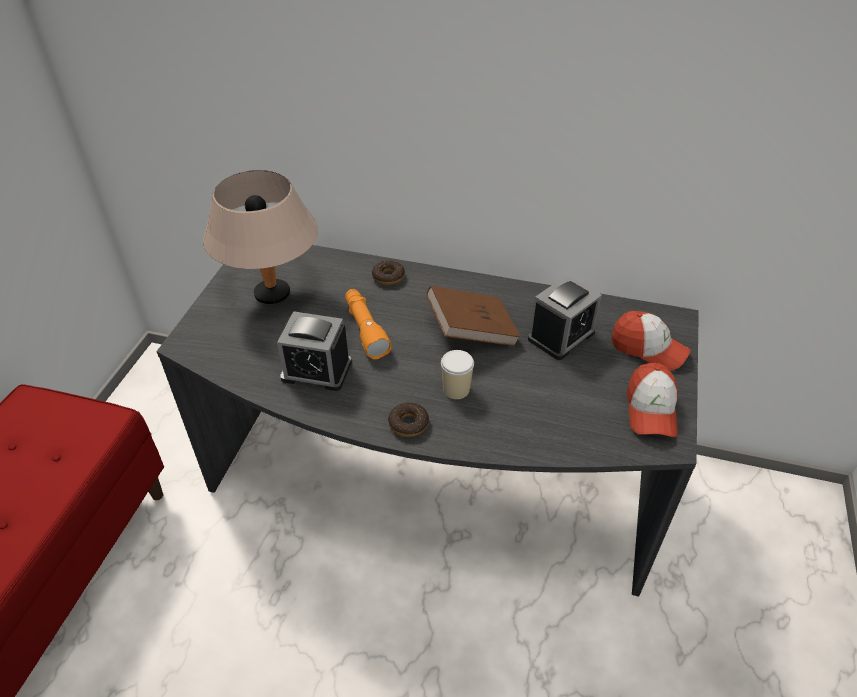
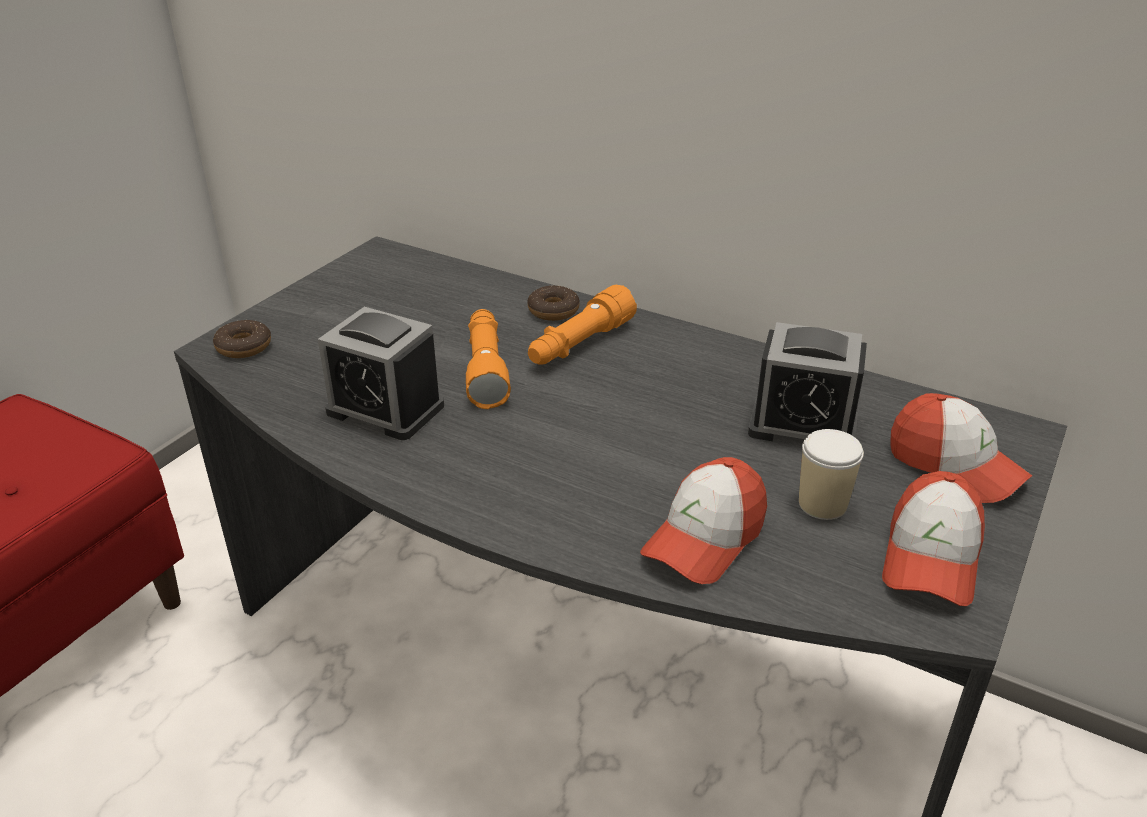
camera: 15 degrees right, 10 degrees down
beige table lamp [203,170,318,304] -> none
donut [388,402,429,437] -> donut moved to [213,320,271,358]
brown book [426,286,521,346] -> none
cup [441,350,474,399] -> cup moved to [799,429,864,520]
alarm clock [528,275,602,360] -> alarm clock turned 45 degrees clockwise [748,322,867,441]
none -> orange flashlight [528,285,637,364]
none -> cap [640,457,767,584]

